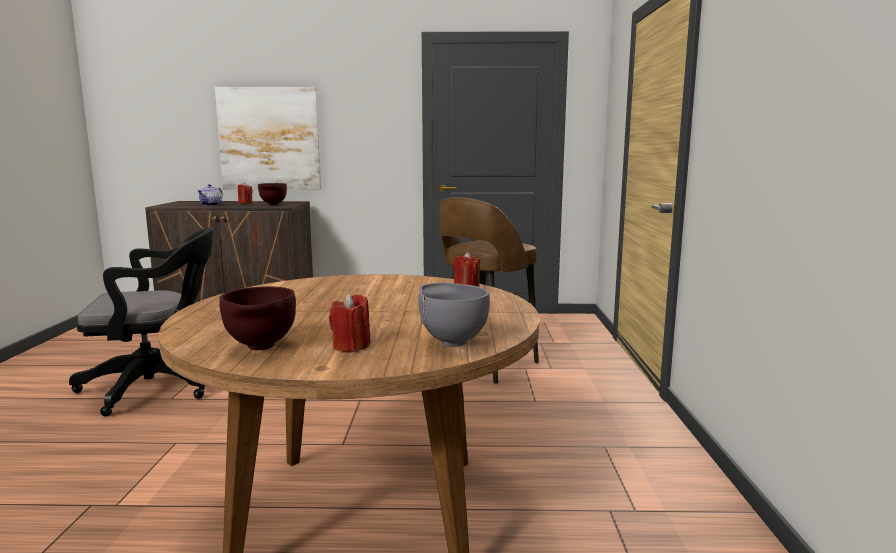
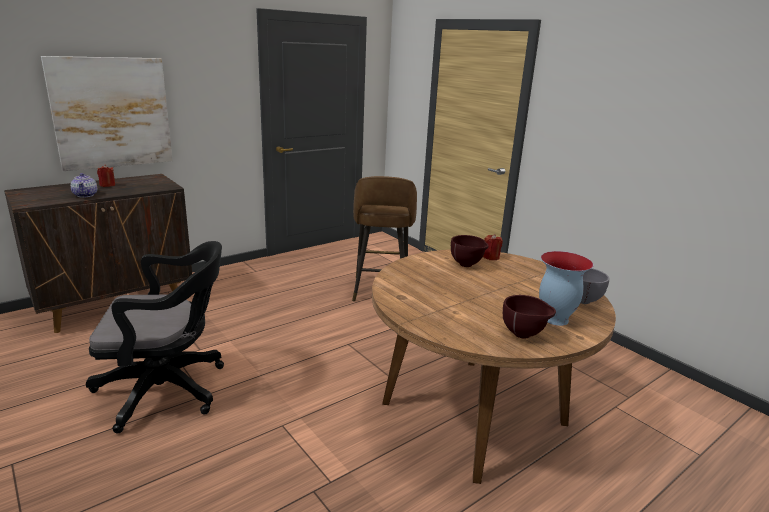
camera: 40 degrees left, 10 degrees up
black office chair [69,227,214,417] -> black office chair turned 45 degrees clockwise [86,241,224,433]
brown bowl [258,183,287,205] -> brown bowl moved to [451,235,488,267]
red candle [329,293,370,352] -> vase [539,251,593,326]

